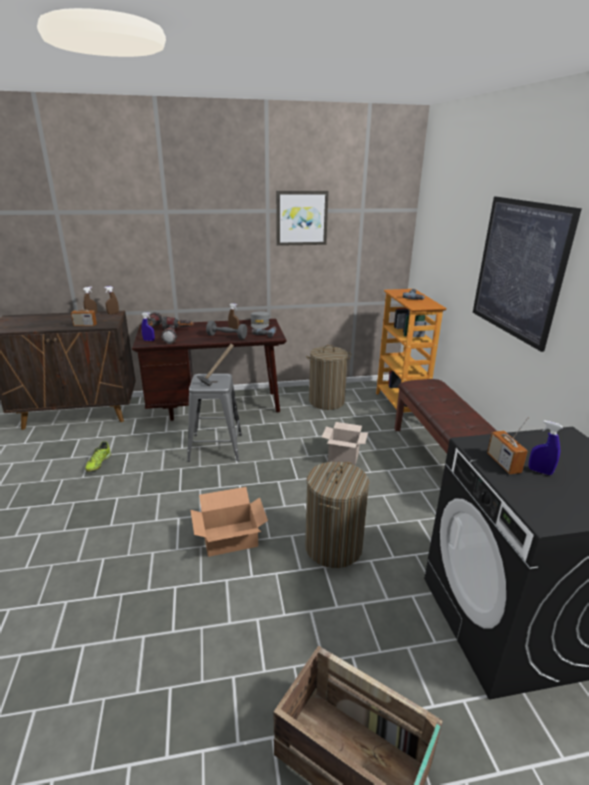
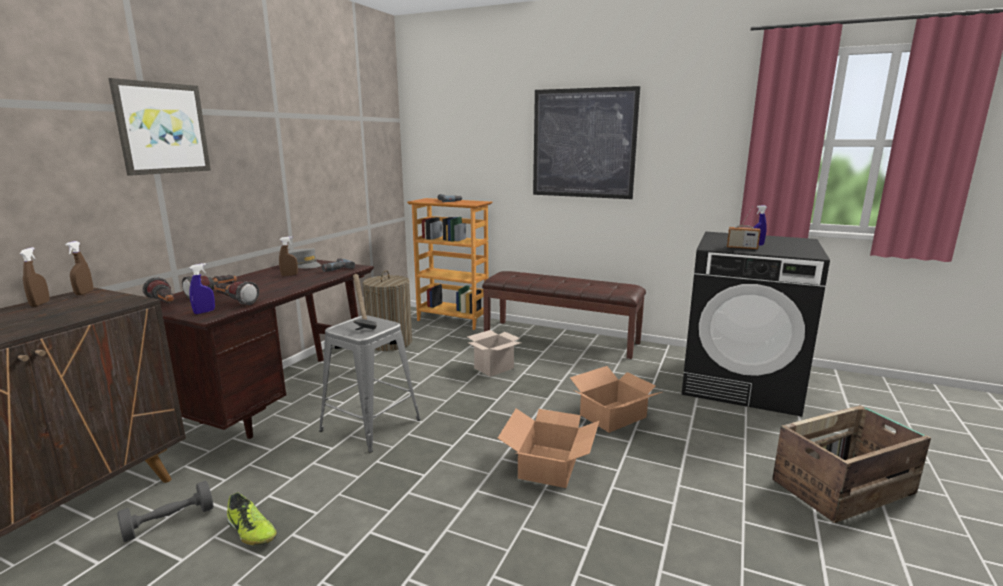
camera: 55 degrees left, 10 degrees down
radio [71,297,97,326] -> none
grey dumbbell [206,321,247,339] -> grey dumbbell moved to [117,481,213,542]
picture [276,191,329,246] -> picture moved to [108,78,211,176]
laundry basket [305,462,370,568] -> cardboard box [570,366,662,433]

